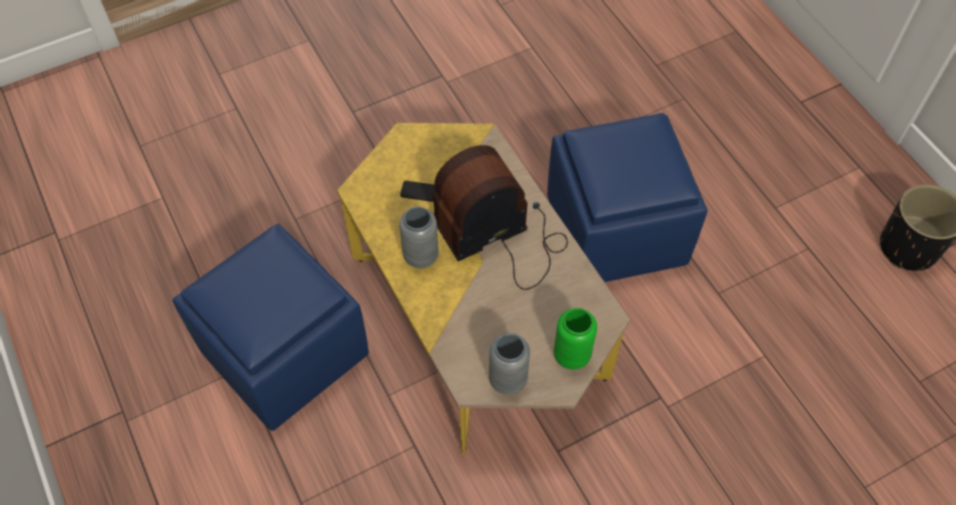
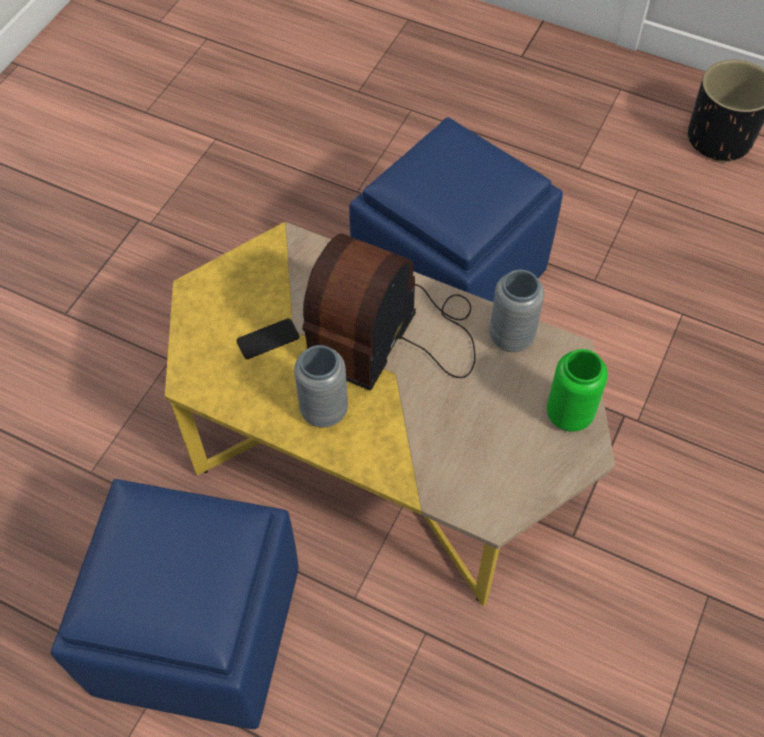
camera: 35 degrees left, 0 degrees up
grey vase [489,333,530,395] -> grey vase moved to [489,270,544,352]

